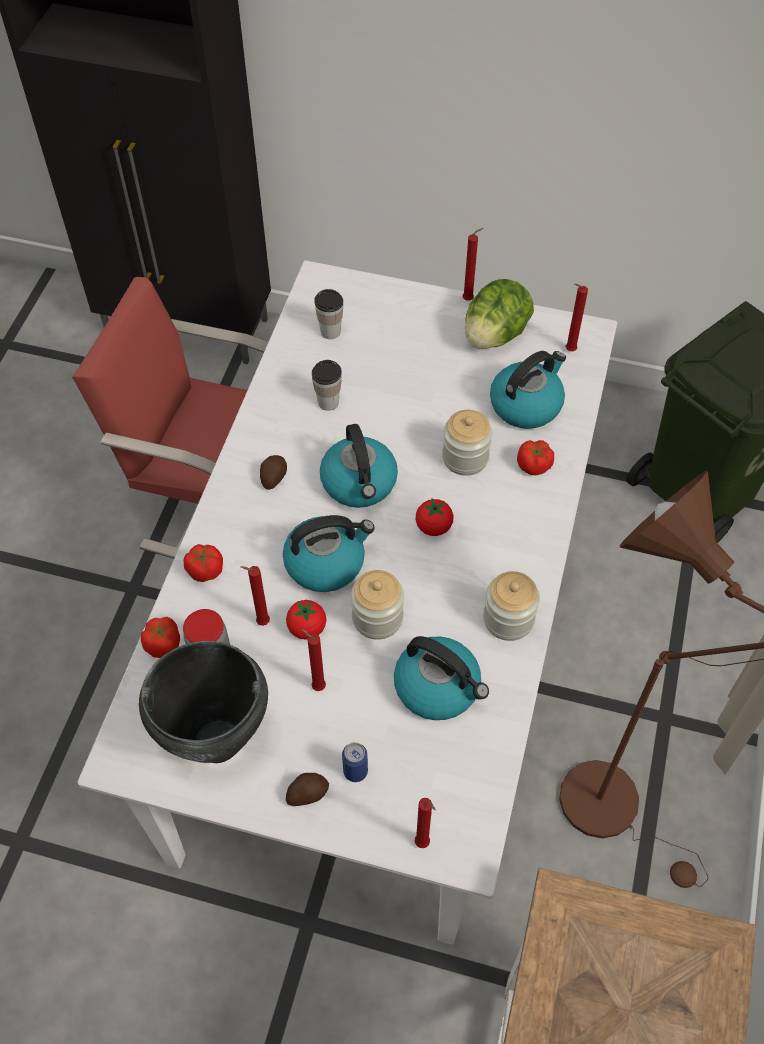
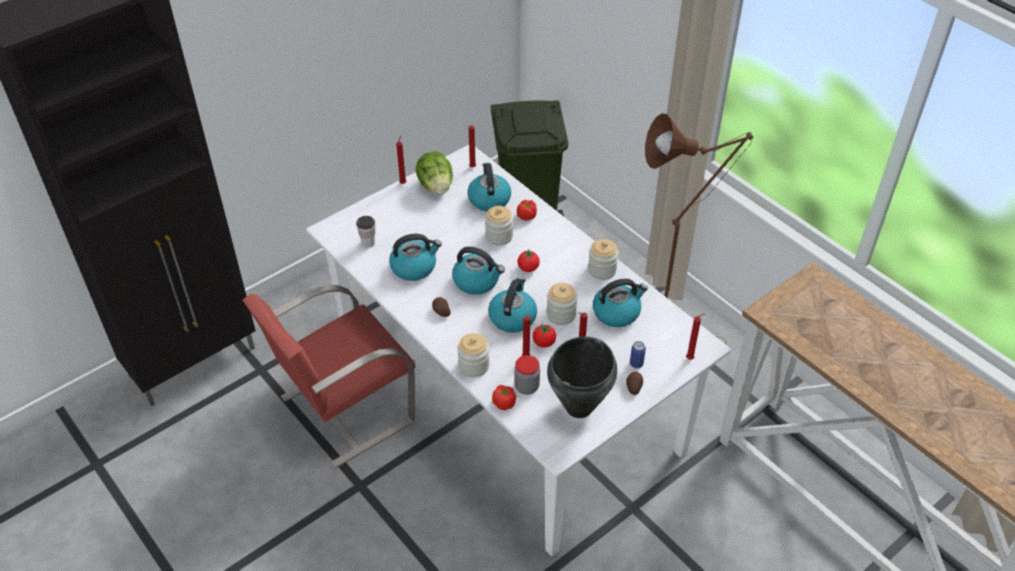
camera: 55 degrees left, 10 degrees down
tomato [183,544,223,582] -> jar [457,333,490,377]
cup [312,360,342,411] -> kettle [389,234,442,281]

